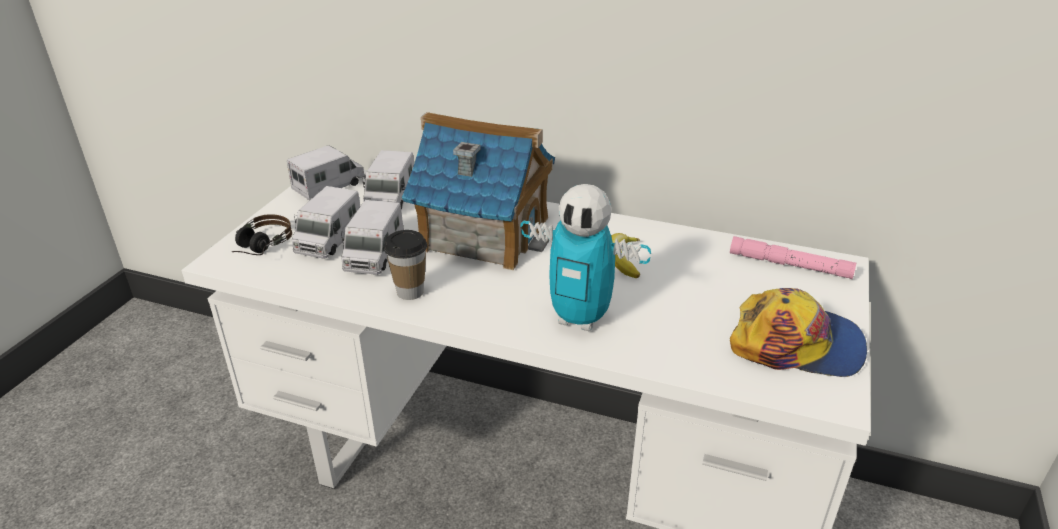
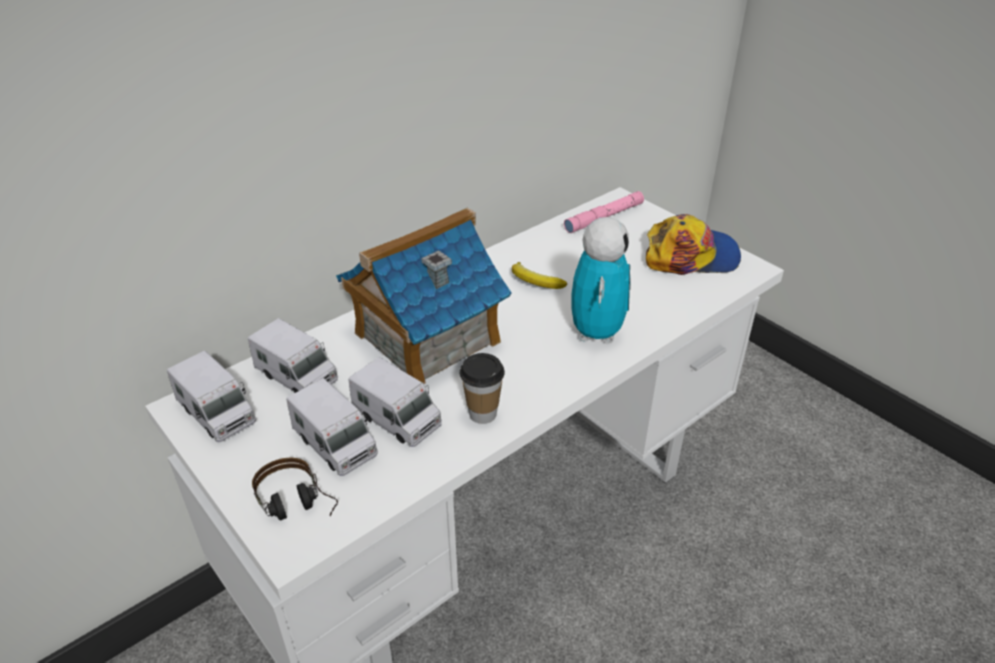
camera: 60 degrees left, 5 degrees up
toy truck [287,145,365,201] -> toy truck turned 150 degrees clockwise [167,351,256,442]
toy robot [520,184,651,331] -> toy robot turned 45 degrees counterclockwise [572,217,631,343]
cap [730,288,867,377] -> cap turned 45 degrees clockwise [646,214,741,275]

